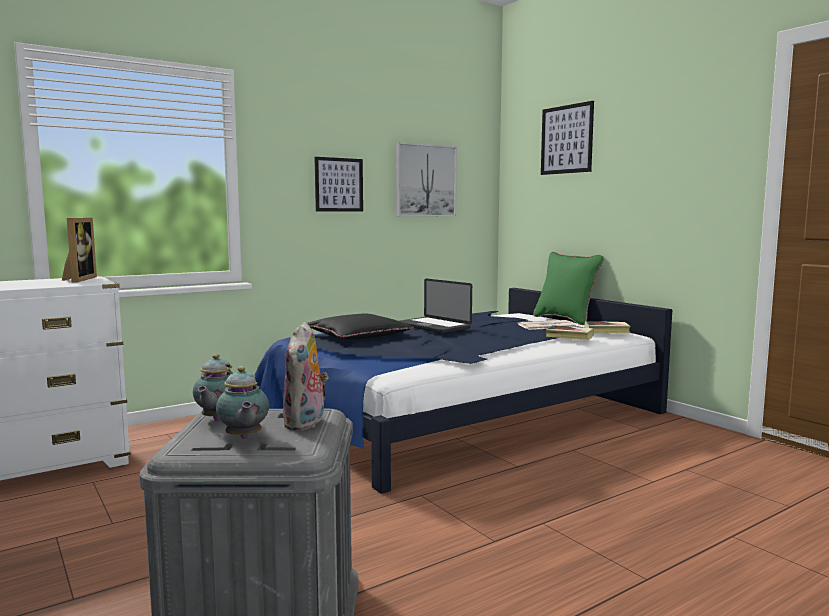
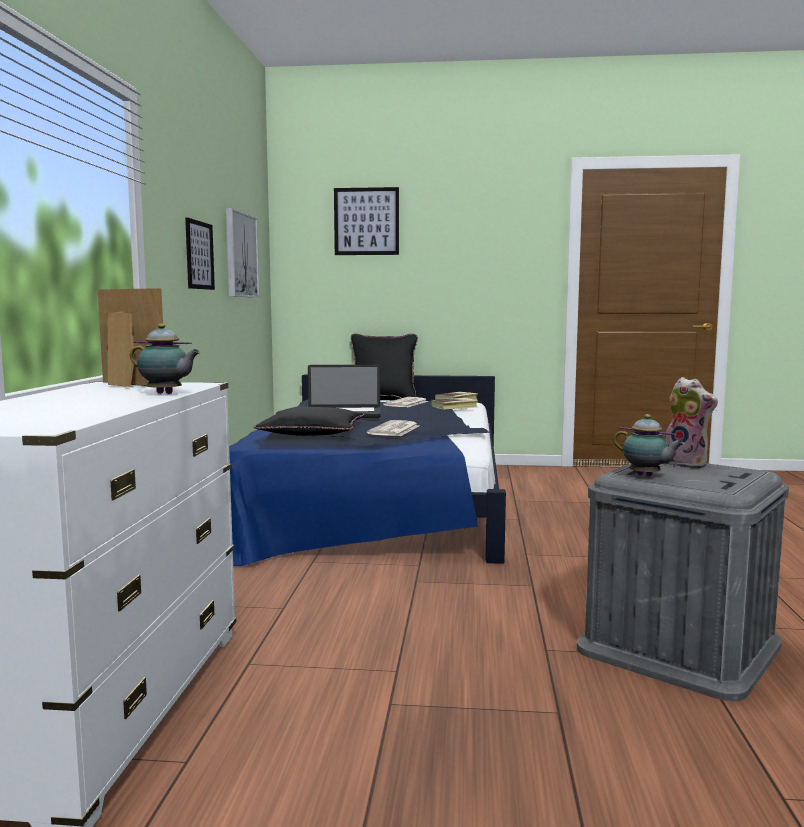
camera: 50 degrees left, 0 degrees up
teapot [216,366,269,439] -> teapot moved to [130,324,201,394]
green pillow [533,252,604,325] -> black pillow [351,333,418,398]
none -> newspaper [367,420,419,436]

